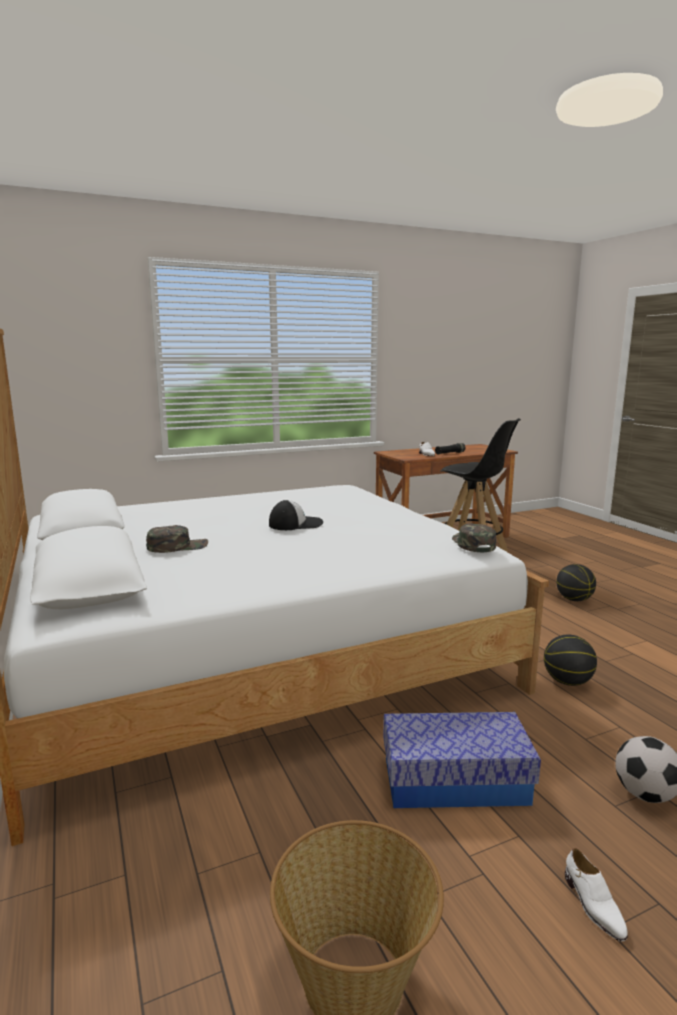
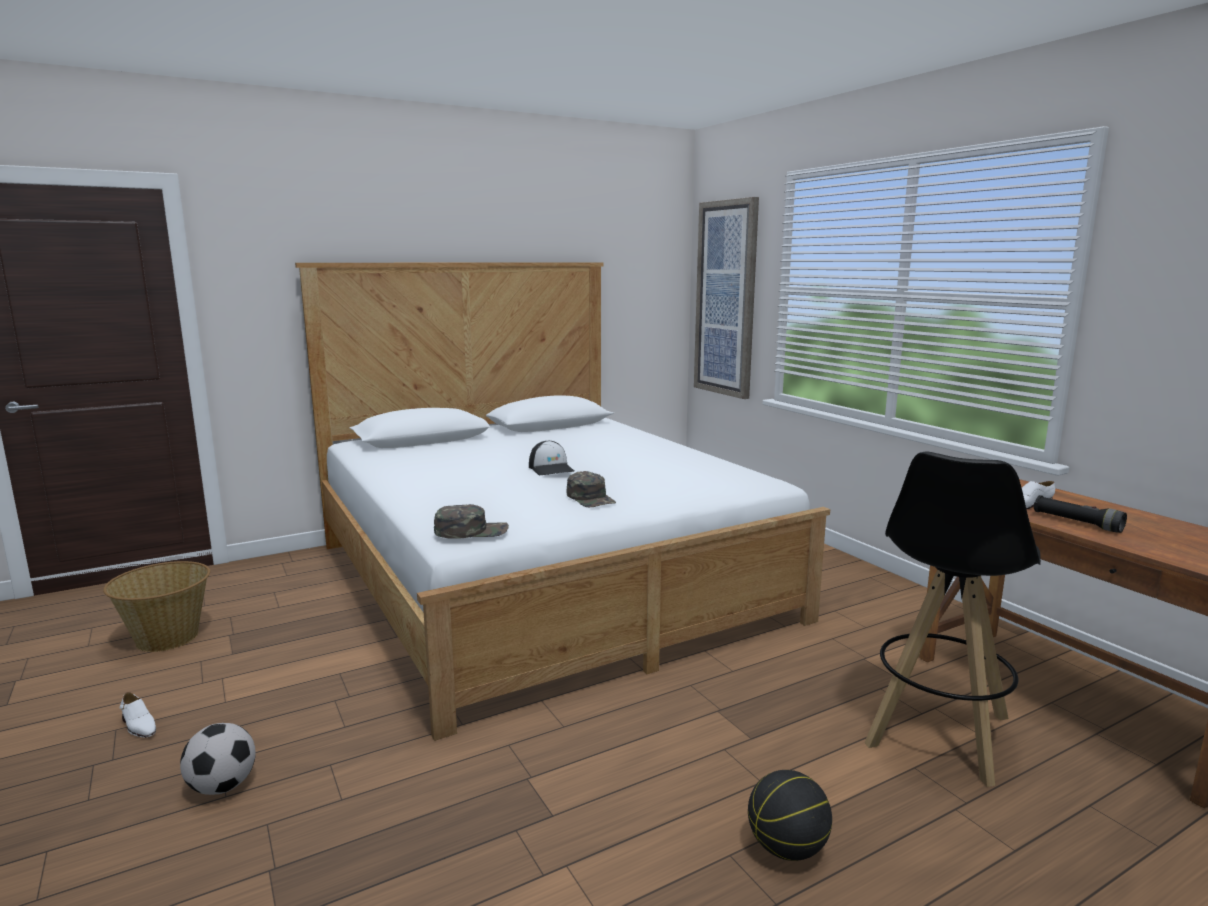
camera: 85 degrees right, 0 degrees up
green cap [146,525,208,553] -> green cap moved to [567,471,616,507]
storage box [383,712,541,808] -> none
basketball [544,635,597,686] -> none
white shoe [565,848,628,941] -> white shoe turned 120 degrees counterclockwise [120,692,156,738]
none -> picture [694,197,759,399]

